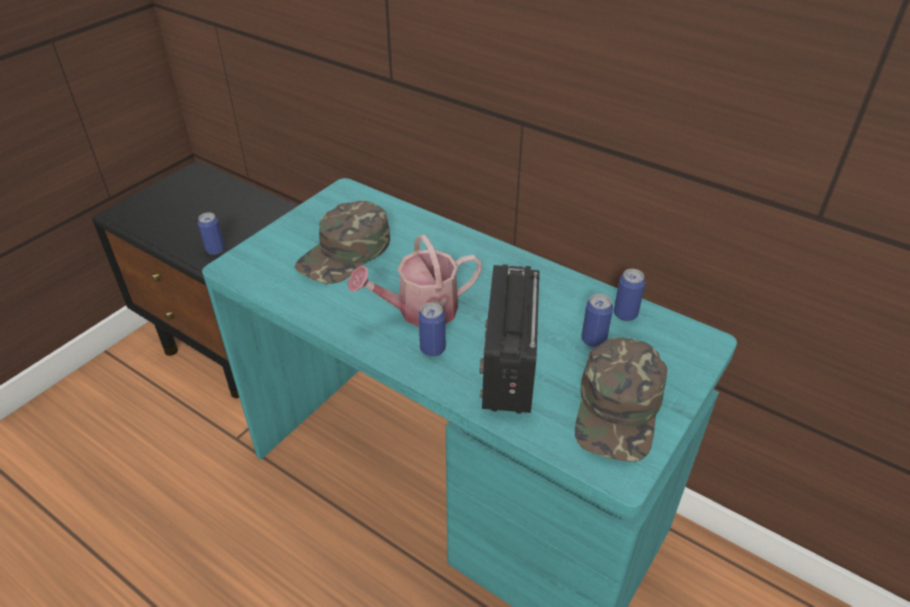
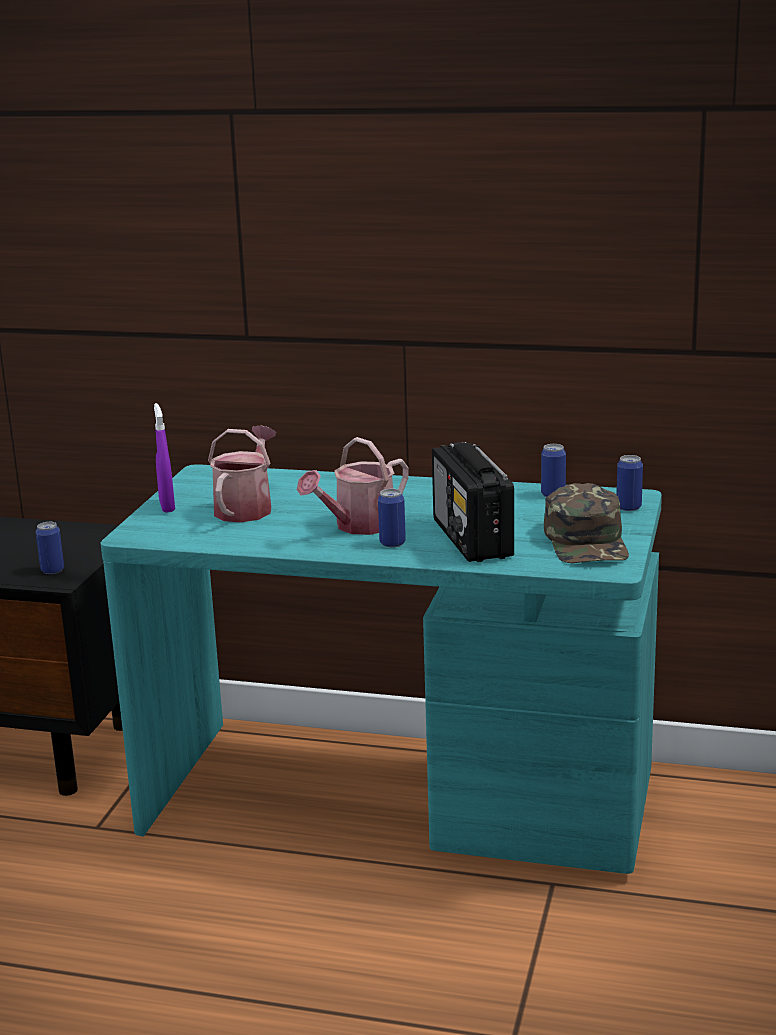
camera: 20 degrees left, 20 degrees down
green cap [295,200,390,284] -> watering can [208,425,276,523]
can [581,294,613,348] -> can moved to [617,455,643,511]
none -> purple spray bottle [154,403,175,513]

